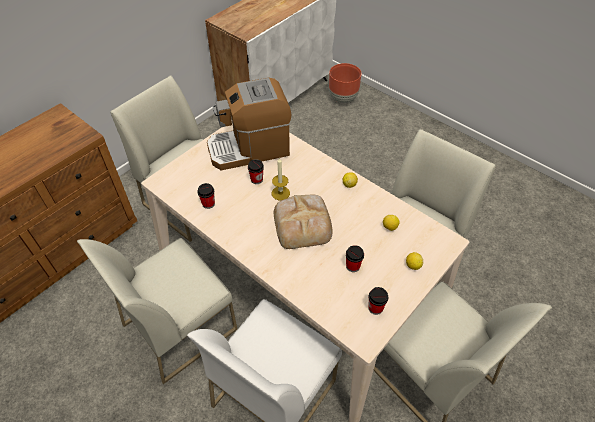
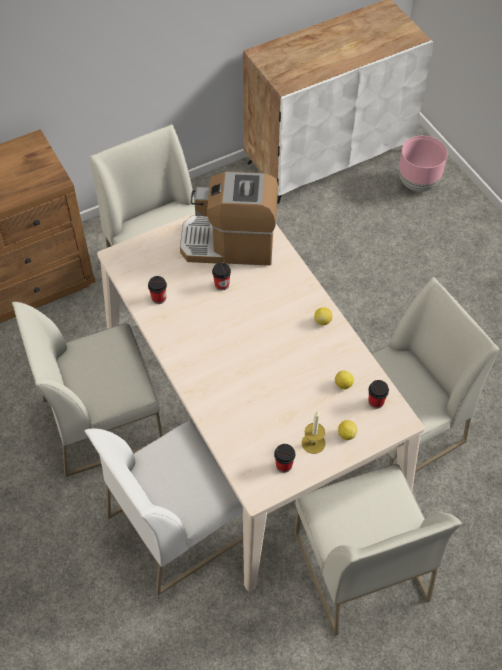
camera: 20 degrees right, 5 degrees up
candle [272,157,290,200] -> candle moved to [302,411,326,454]
bread [274,195,332,249] -> none
brown planter [329,63,362,103] -> pink planter [399,136,447,192]
cup [346,245,364,272] -> cup moved to [368,380,389,409]

